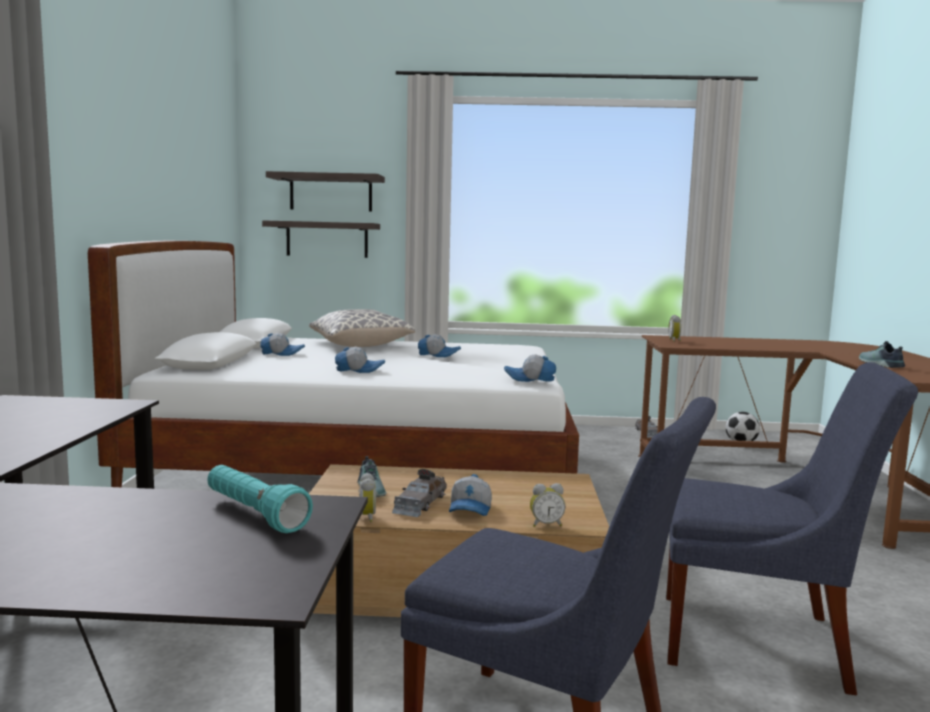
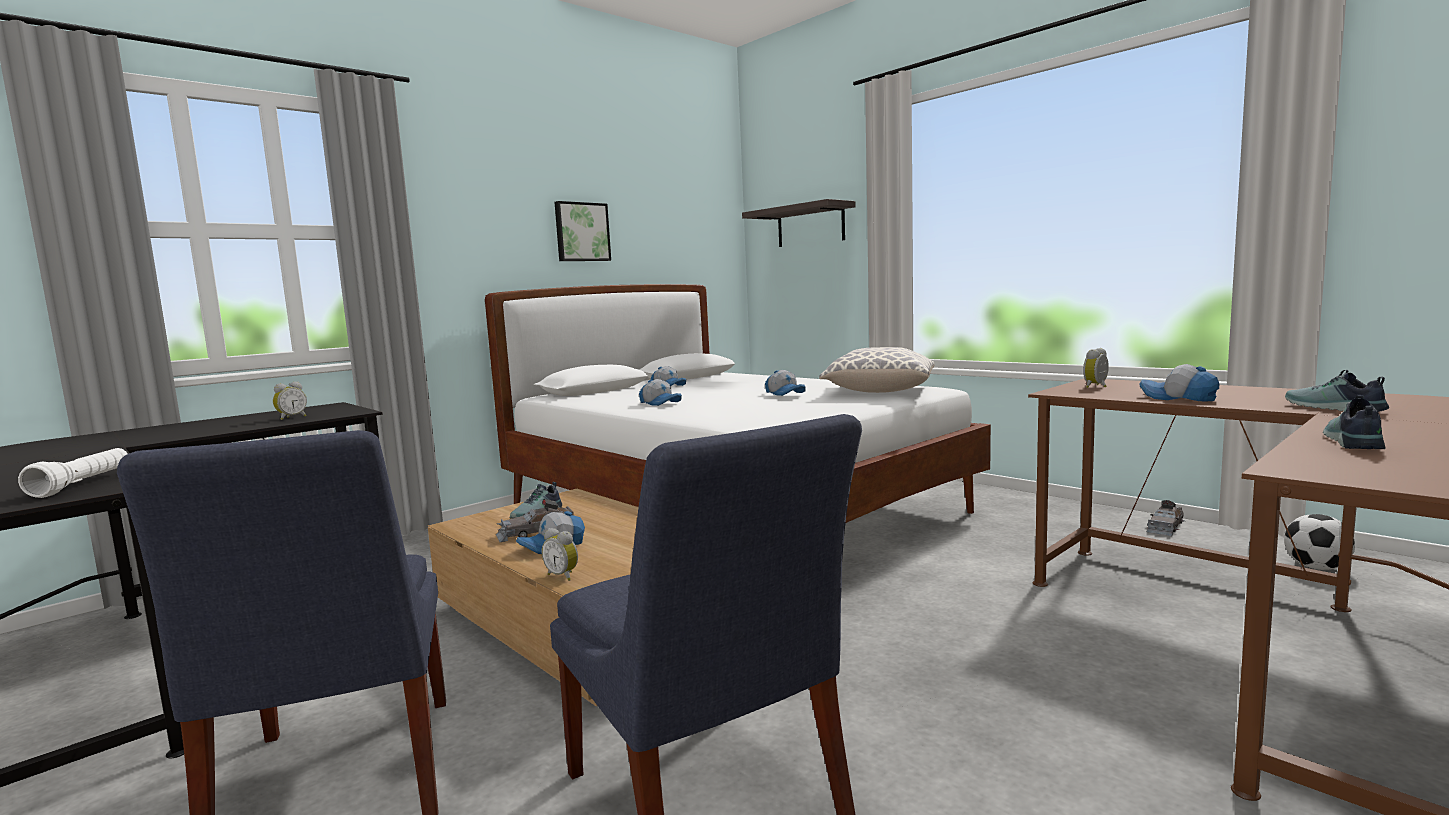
camera: 45 degrees right, 0 degrees up
turquoise flashlight [207,465,313,533] -> white flashlight [18,448,128,498]
shelf [262,220,380,258] -> none
pillow [309,309,415,347] -> pillow moved to [819,347,934,393]
alarm clock [359,473,376,522] -> alarm clock moved to [273,381,307,420]
cap [504,354,556,382] -> cap moved to [1139,364,1219,402]
none -> picture [555,201,611,261]
none -> shoe [1285,370,1389,412]

